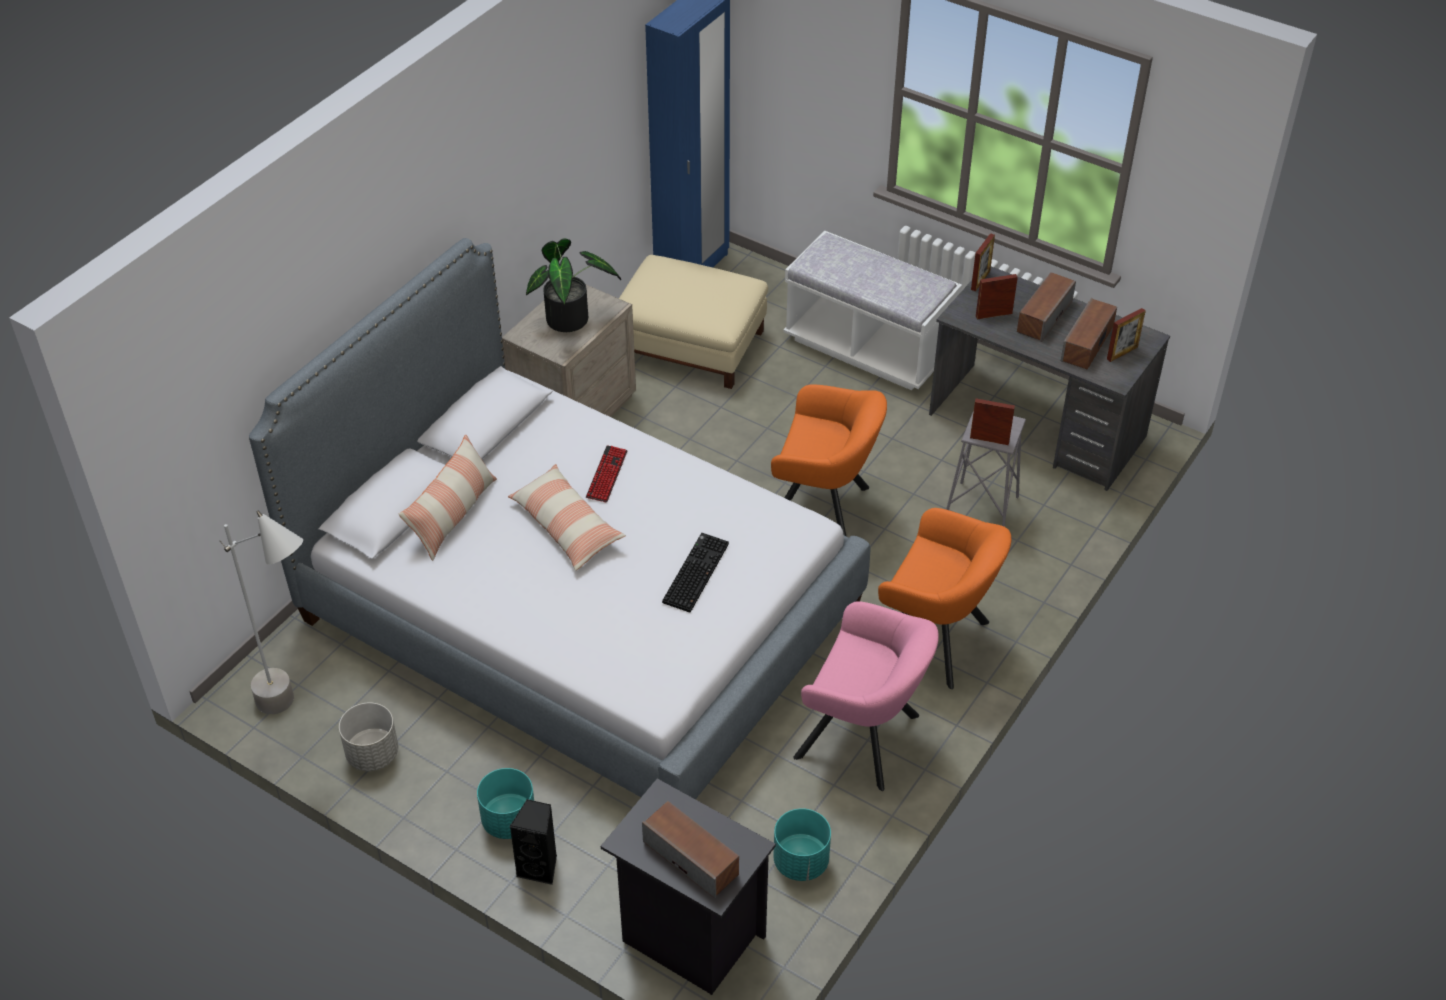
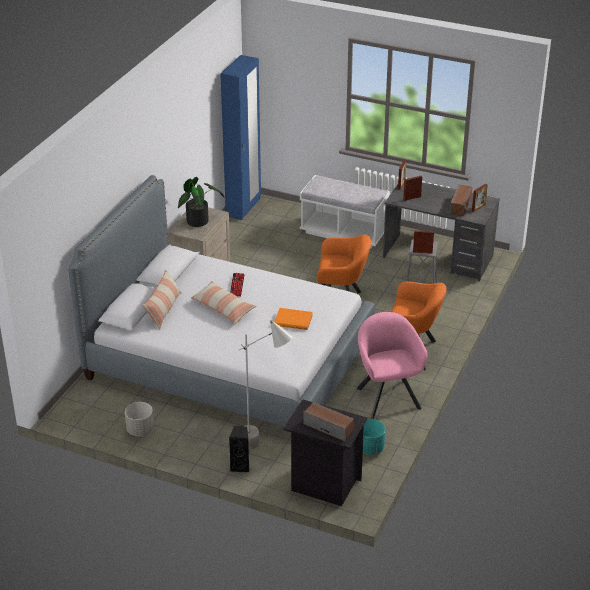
camera: 10 degrees left, 10 degrees down
grey floor lamp [220,511,303,714] -> grey floor lamp moved to [239,320,293,449]
turquoise planter [477,768,534,839] -> none
beige ottoman [619,255,768,389] -> none
keyboard [662,533,729,613] -> orange book [274,308,313,330]
pink armchair [793,601,939,791] -> pink armchair turned 120 degrees counterclockwise [357,312,427,418]
speaker [1017,272,1076,342] -> none

